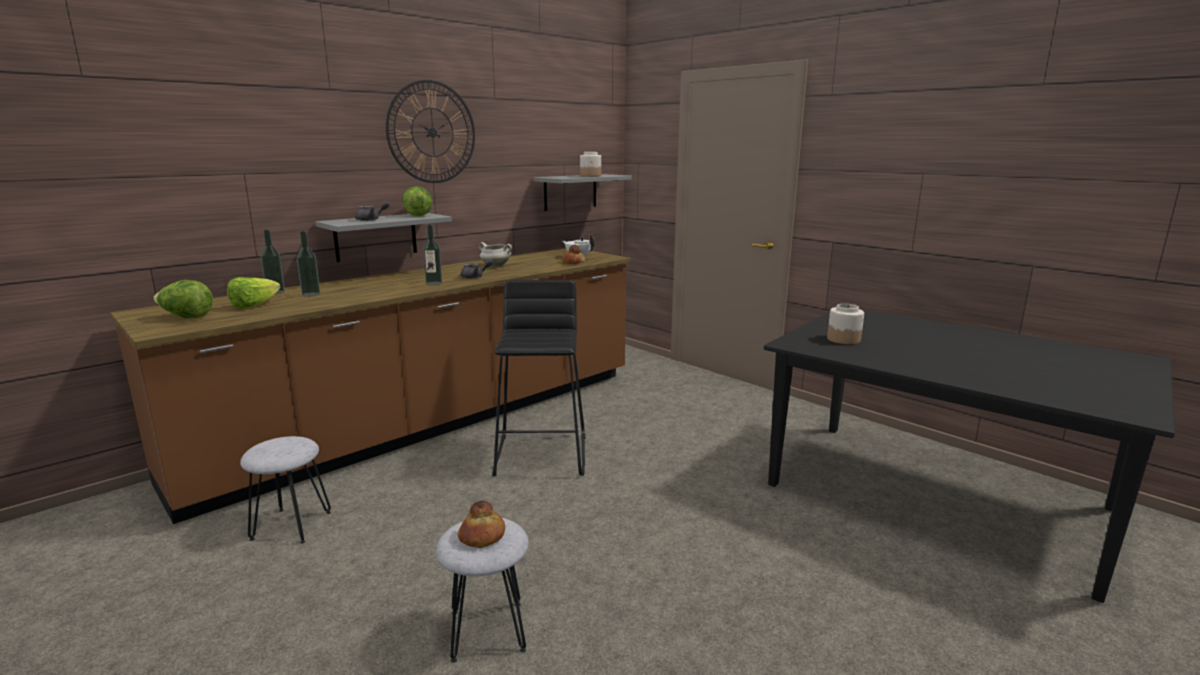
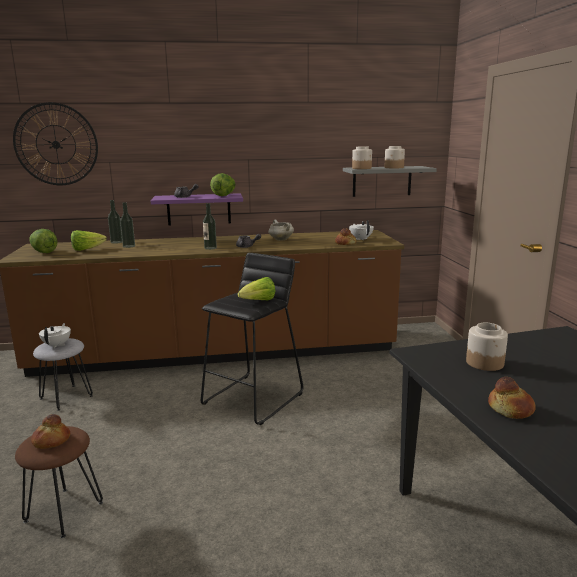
camera: 35 degrees right, 0 degrees up
grey shelf [315,213,452,262] -> purple shelf [151,193,243,226]
wall clock [386,80,475,183] -> wall clock moved to [13,102,98,185]
grey stool [436,518,529,663] -> brown stool [15,426,103,538]
none -> white teapot [39,323,71,348]
none -> lettuce [238,277,275,301]
none -> jar [352,146,372,169]
none -> bread [488,377,536,419]

